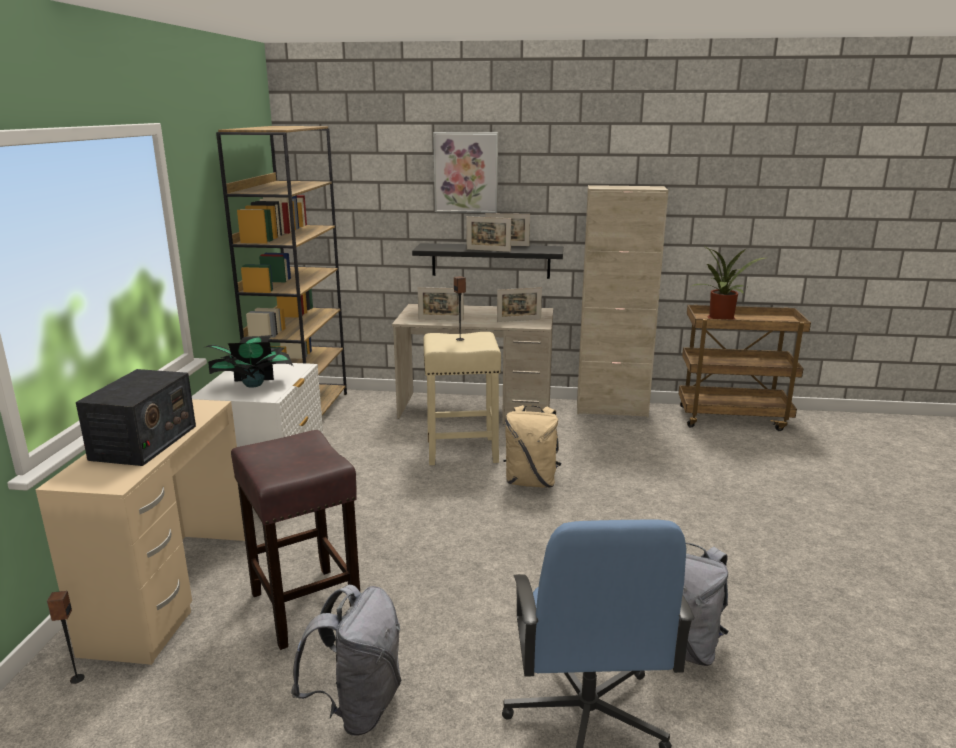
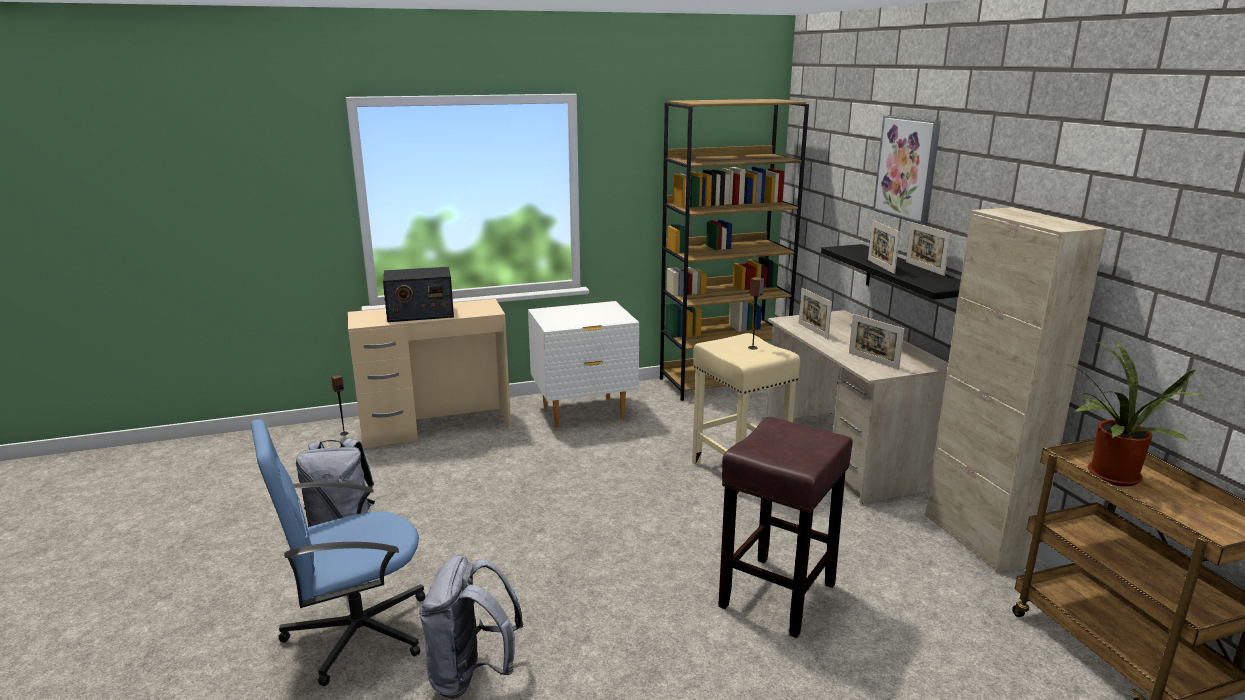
camera: 65 degrees right, 0 degrees up
potted plant [206,335,293,388] -> none
brown stool [231,430,360,650] -> brown stool moved to [718,417,853,638]
beige backpack [503,405,562,488] -> none

